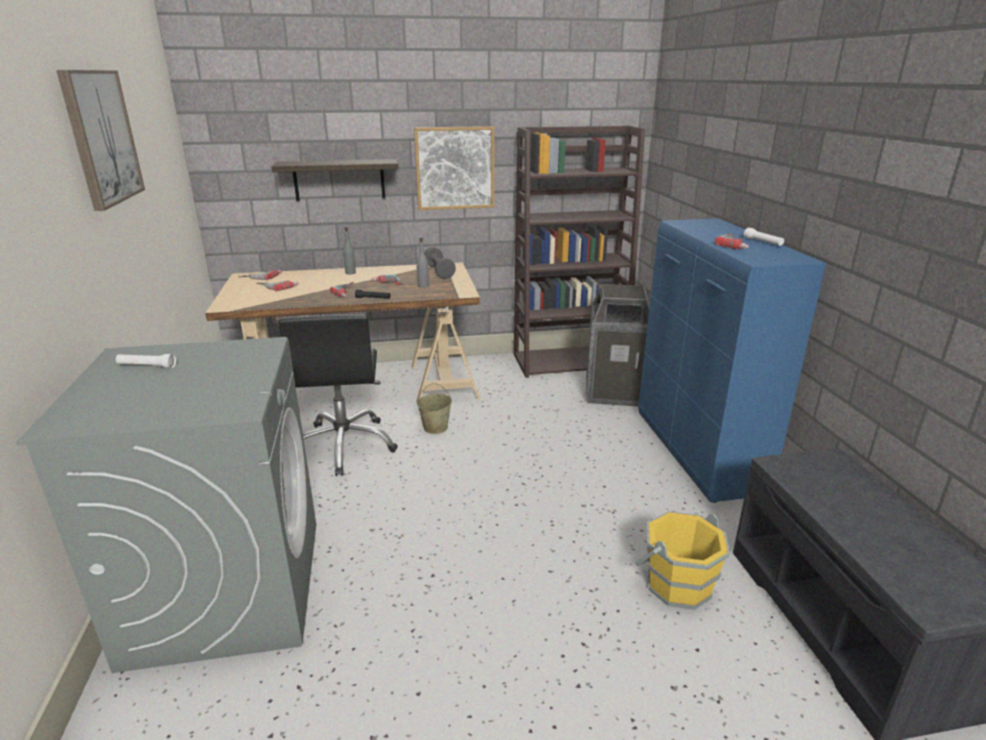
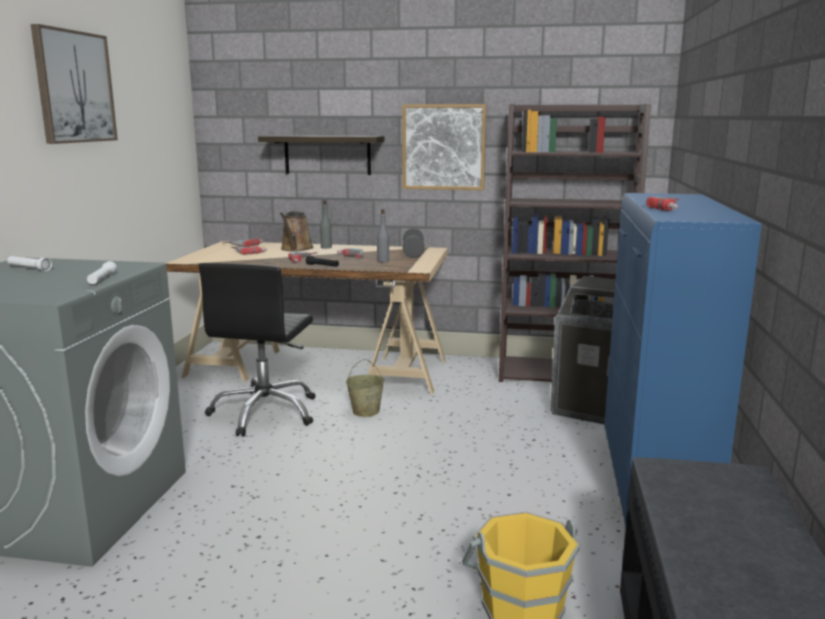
camera: 20 degrees right, 10 degrees down
white flashlight [744,228,784,246] -> white flashlight moved to [87,261,117,284]
none -> brown watering can [280,211,314,252]

